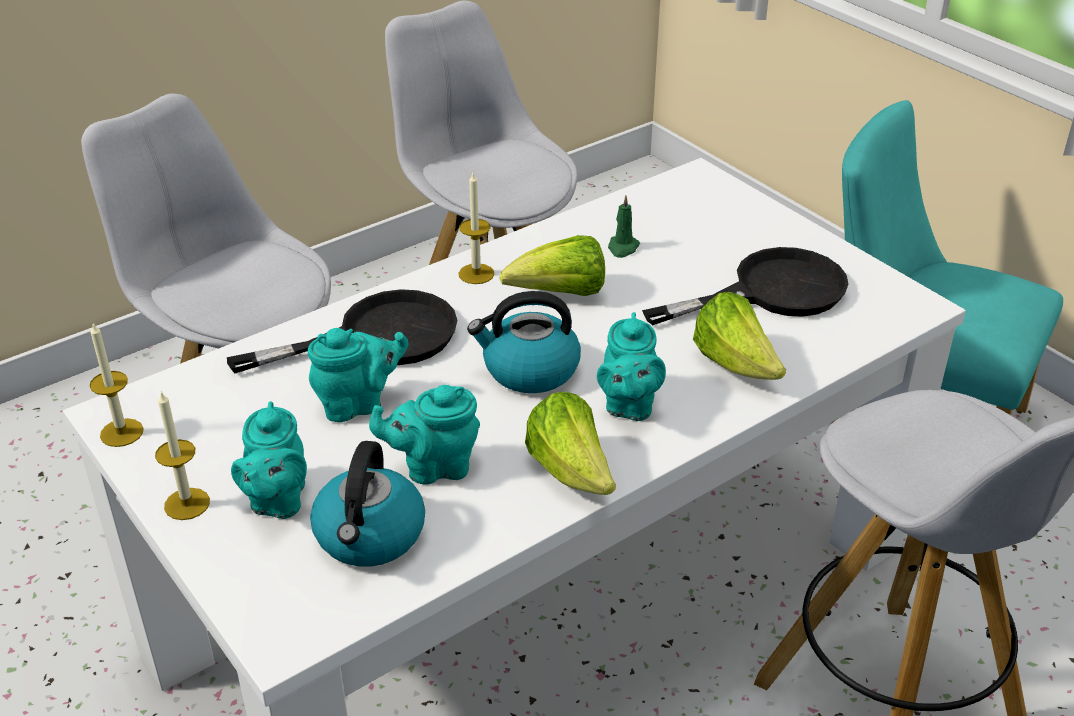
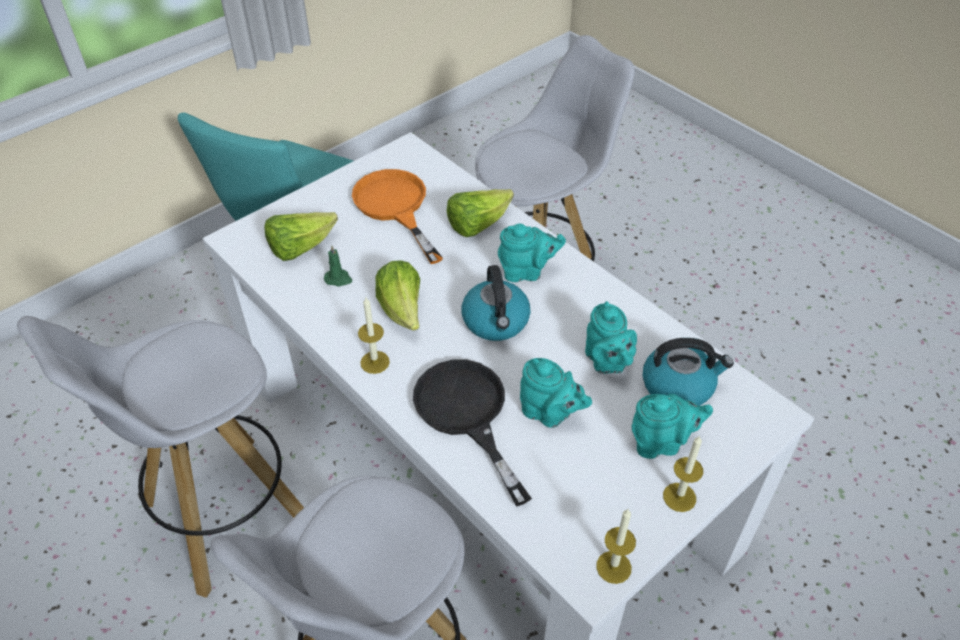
camera: 95 degrees left, 10 degrees up
turquoise teapot [308,328,408,422] -> turquoise teapot turned 150 degrees clockwise [520,358,592,428]
lettuce [525,392,616,495] -> lettuce moved to [264,212,338,261]
black frying pan [642,247,849,326] -> orange frying pan [352,169,443,264]

